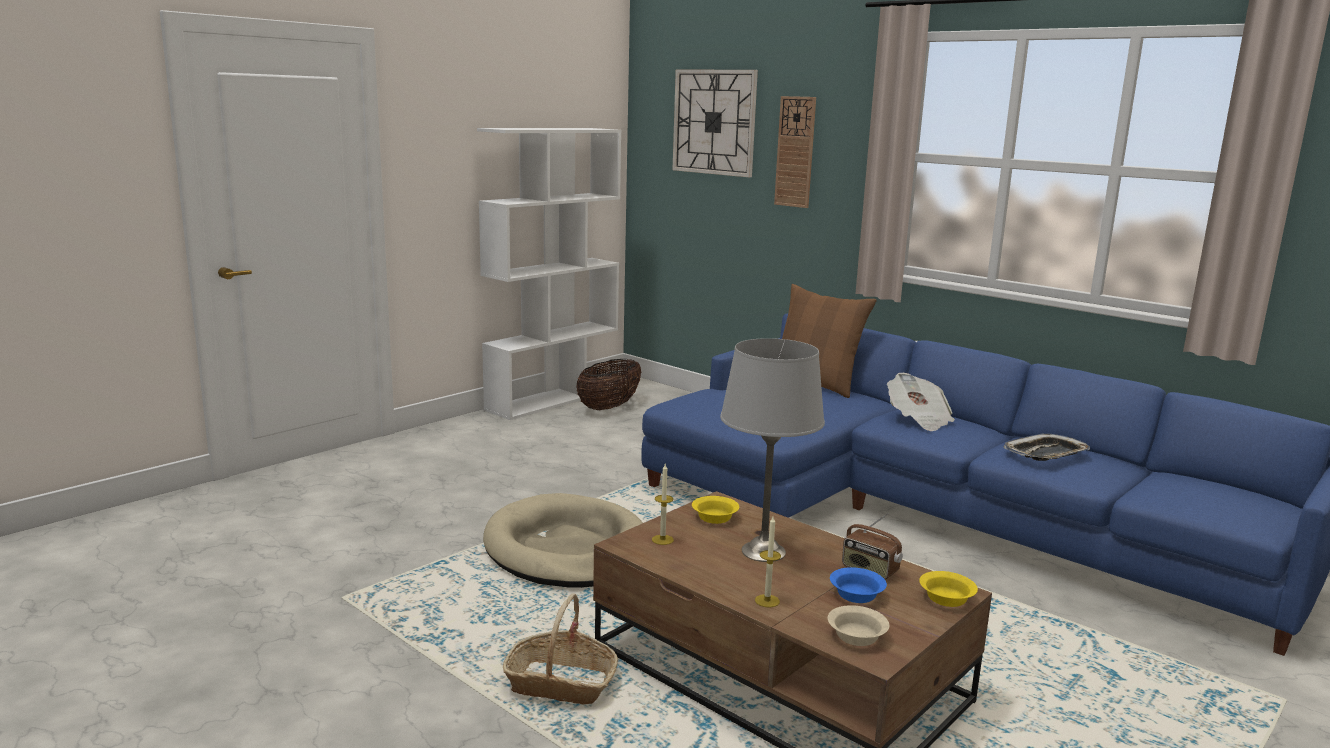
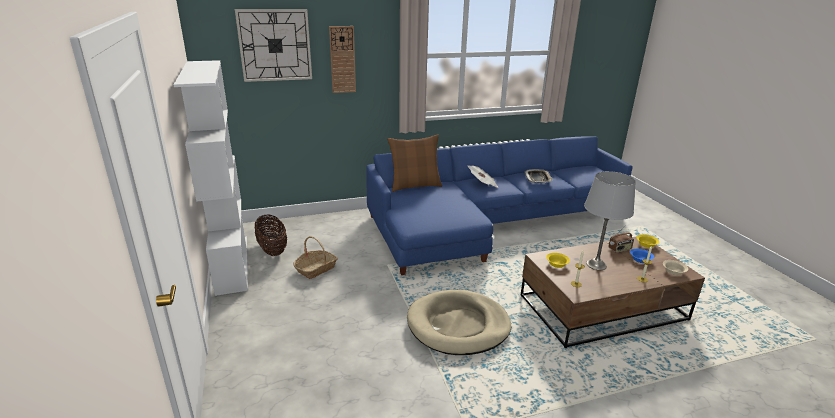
camera: 60 degrees left, 10 degrees up
basket [503,593,618,705] -> basket moved to [293,236,338,279]

